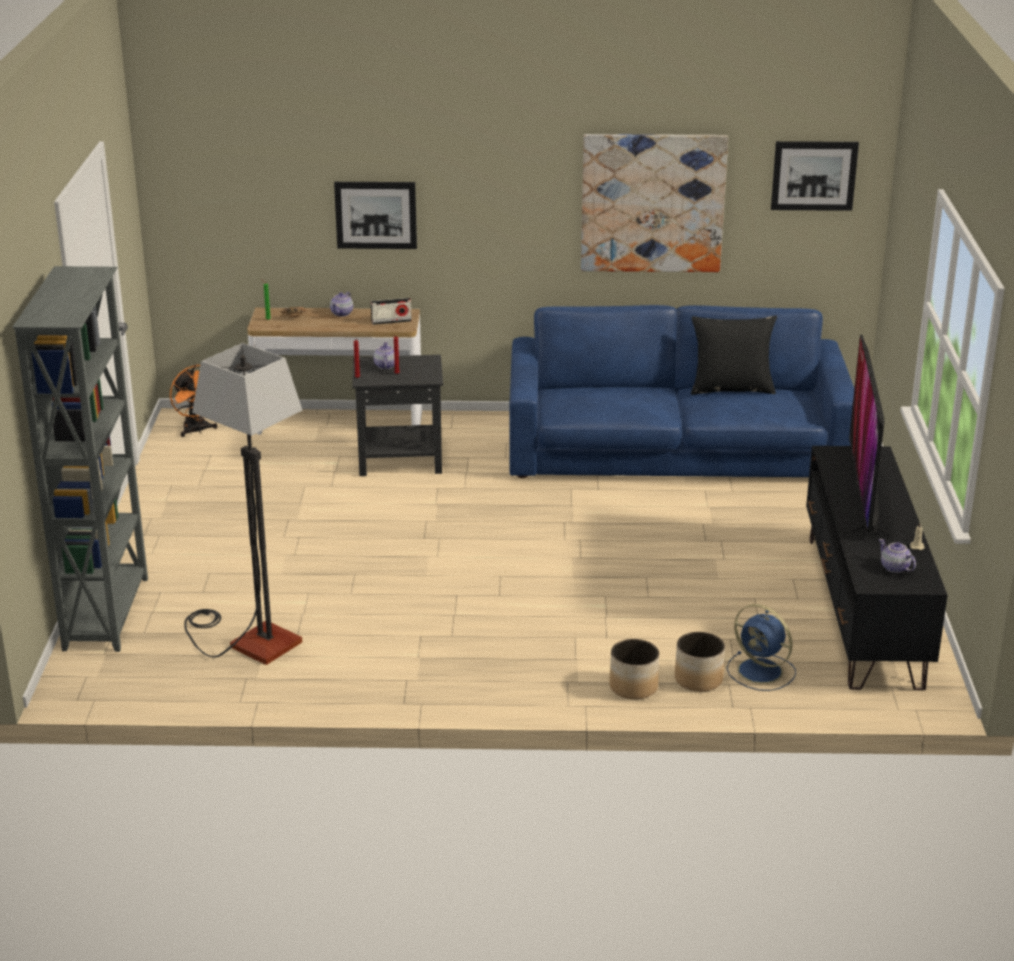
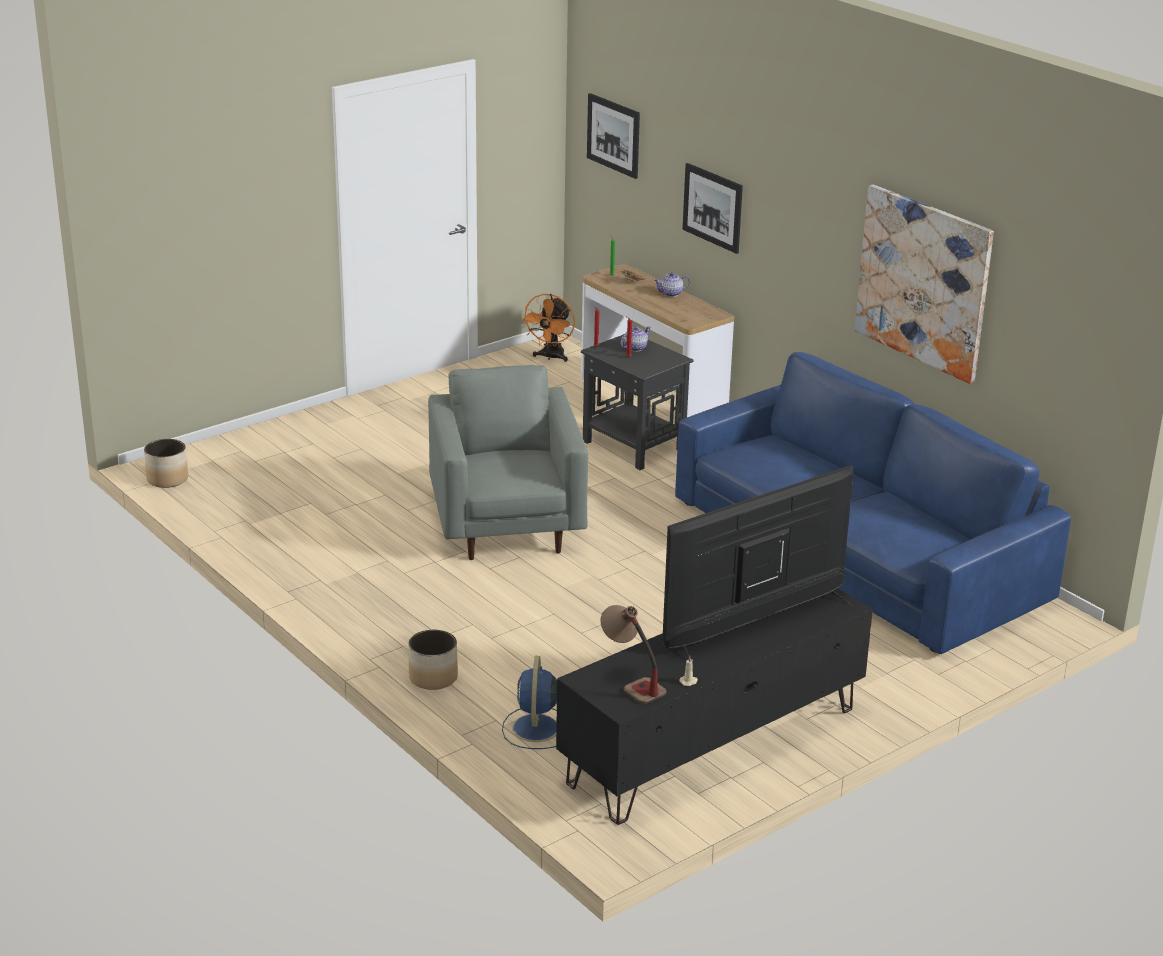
camera: 50 degrees right, 0 degrees up
grey bookcase [13,266,148,652] -> none
floor lamp [184,343,302,665] -> none
radio [371,298,412,325] -> none
planter [675,632,725,692] -> planter moved to [144,439,188,488]
black pillow [691,316,777,395] -> none
picture [771,141,859,211] -> picture moved to [587,93,640,179]
teapot [879,539,916,573] -> table lamp [600,605,666,704]
none -> grey armchair [428,365,588,560]

